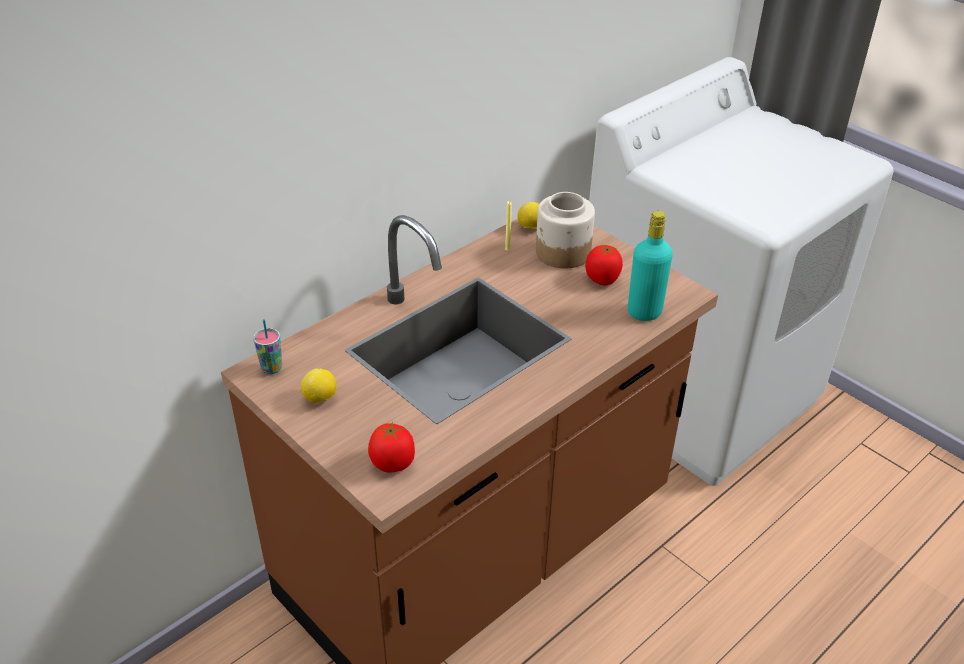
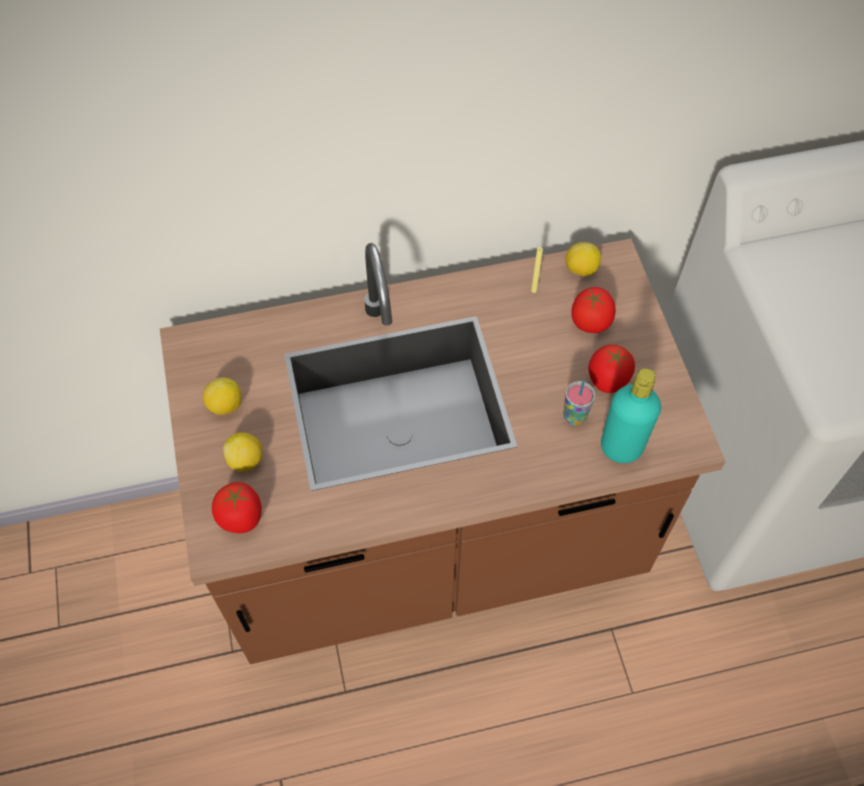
camera: 30 degrees right, 20 degrees up
cup [253,319,282,374] -> cup moved to [563,380,595,426]
jar [536,192,595,268] -> tomato [571,287,616,333]
none -> lemon [223,432,262,472]

